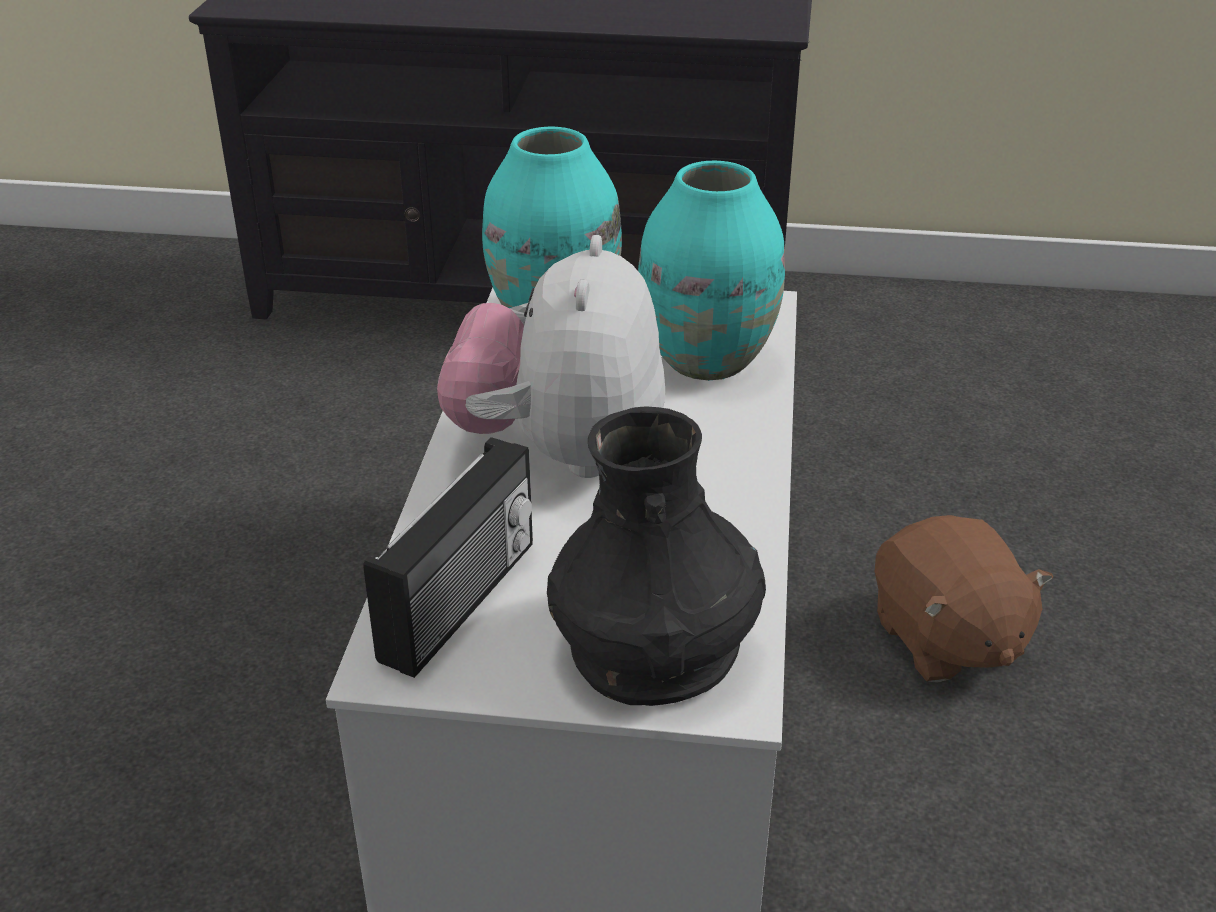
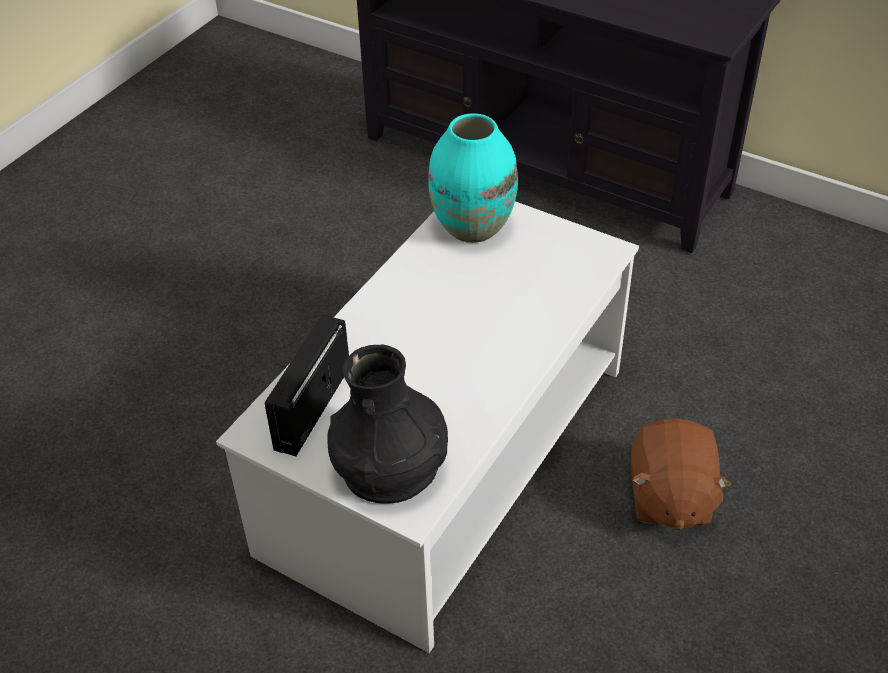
camera: 25 degrees right, 10 degrees up
radio [363,437,533,678] -> radio turned 150 degrees clockwise [265,314,349,457]
plush toy [437,235,665,478] -> none
turquoise vase [638,161,785,381] -> none

